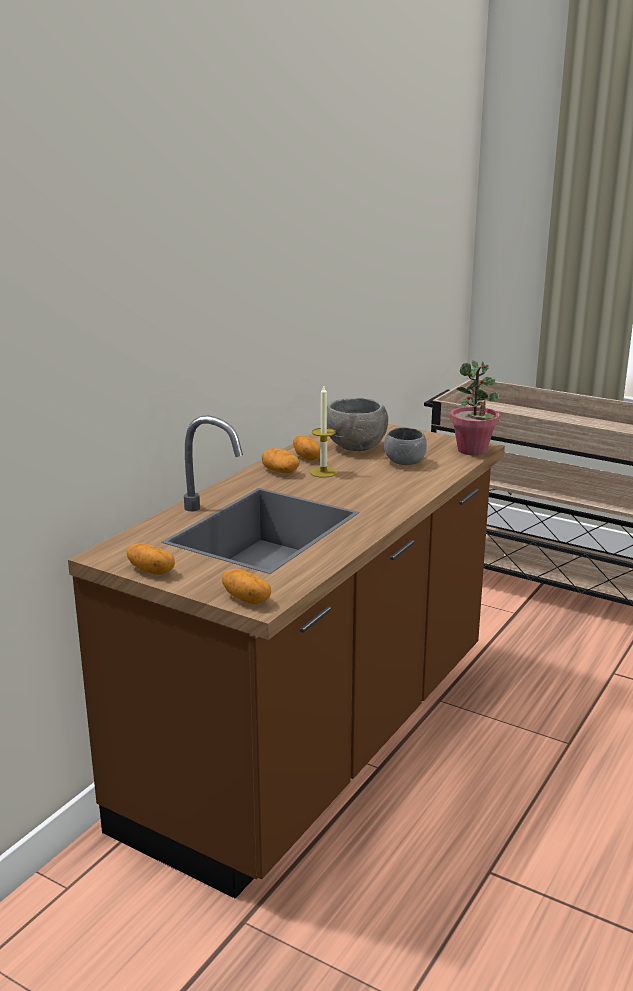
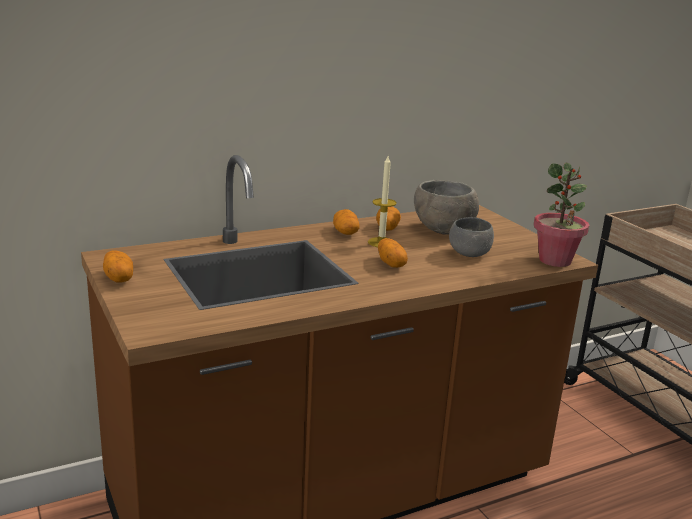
camera: 30 degrees right, 0 degrees up
potato [222,569,271,604] -> potato moved to [378,238,408,268]

